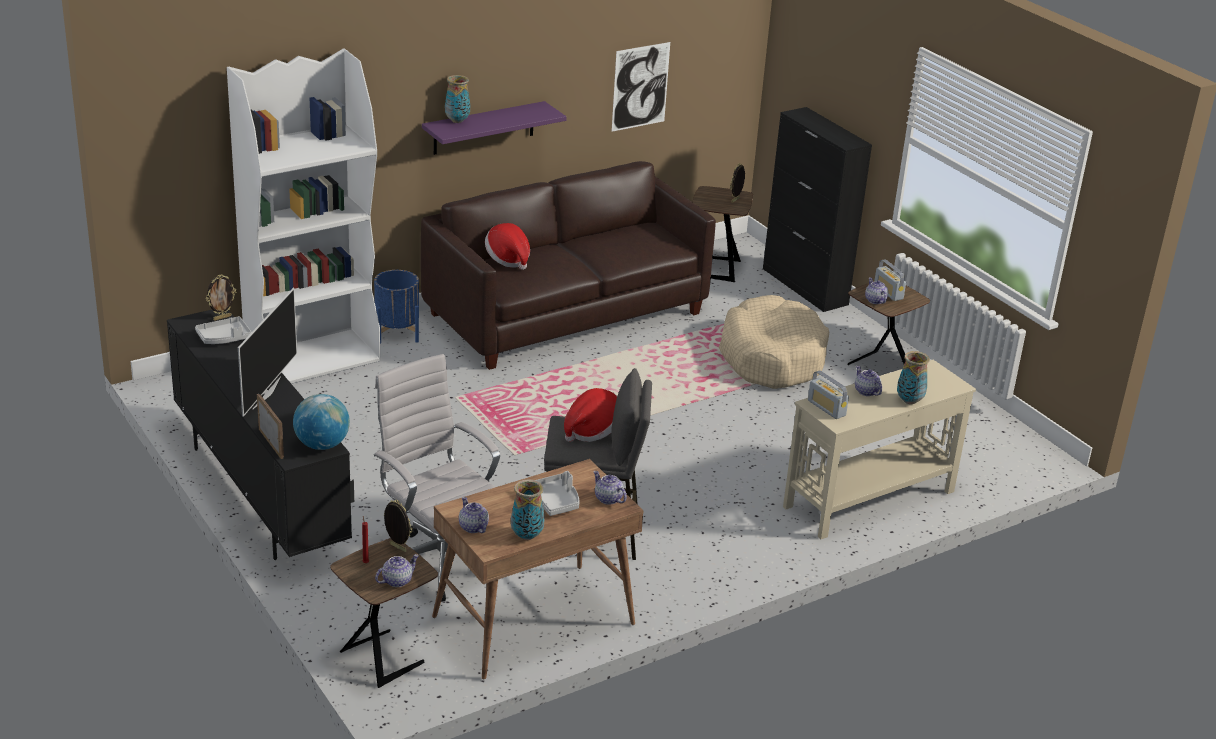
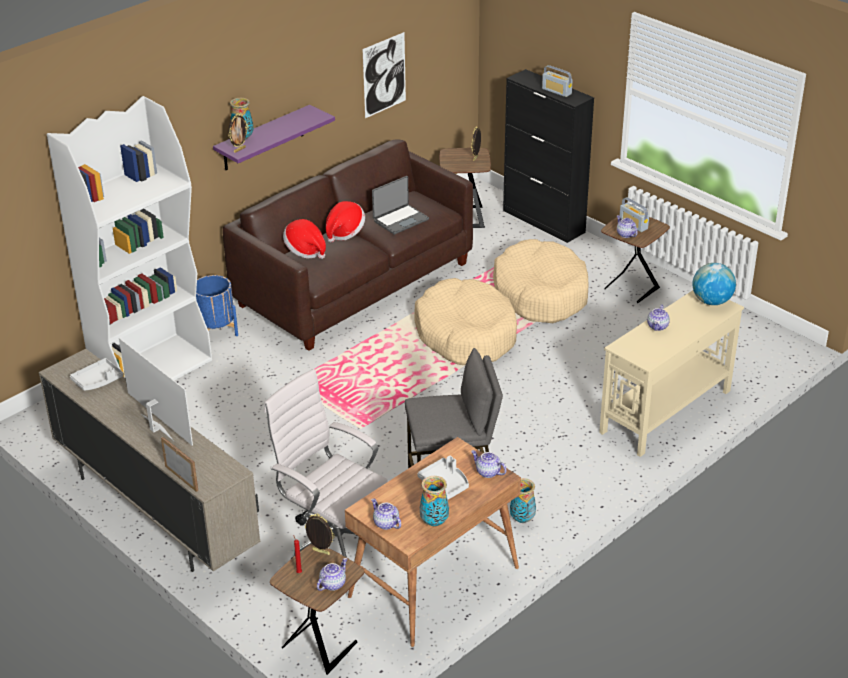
camera: 10 degrees left, 5 degrees up
black tv stand [167,310,354,560] -> beige tv stand [39,349,260,572]
picture frame [206,274,236,321] -> picture frame moved to [228,114,249,153]
television [238,288,297,417] -> television turned 45 degrees counterclockwise [119,338,193,446]
globe [293,394,350,450] -> globe moved to [692,263,736,305]
hat [564,388,617,442] -> hat moved to [326,201,365,243]
radio [808,371,849,419] -> radio moved to [542,65,573,97]
teapot [855,366,882,396] -> teapot turned 120 degrees counterclockwise [647,304,670,331]
vase [897,351,930,404] -> vase moved to [510,478,536,523]
none -> laptop [372,176,429,235]
none -> beige dog bed [414,278,517,365]

